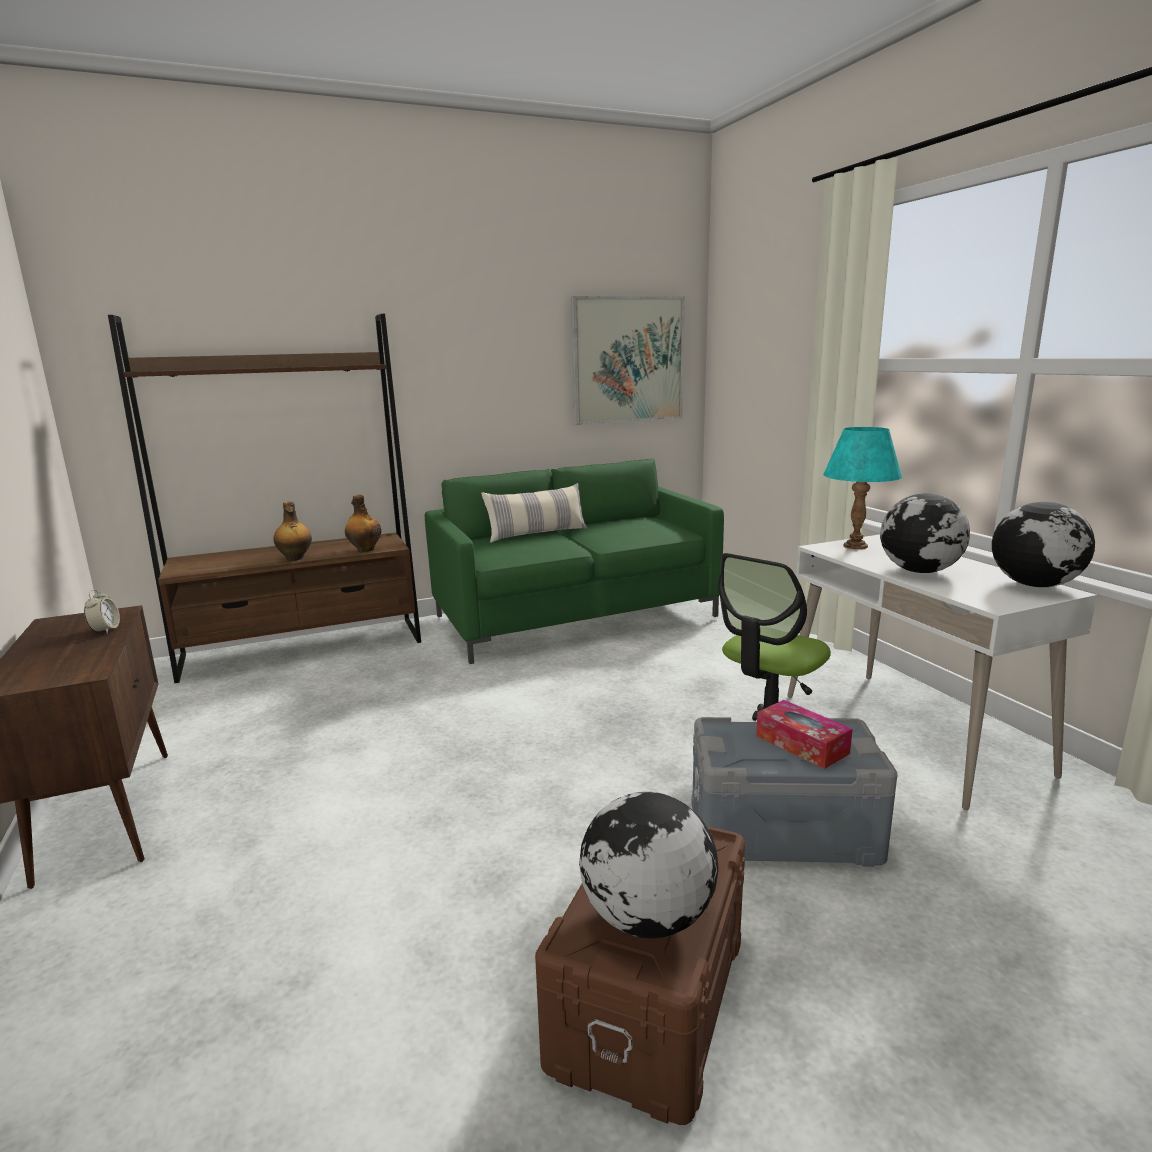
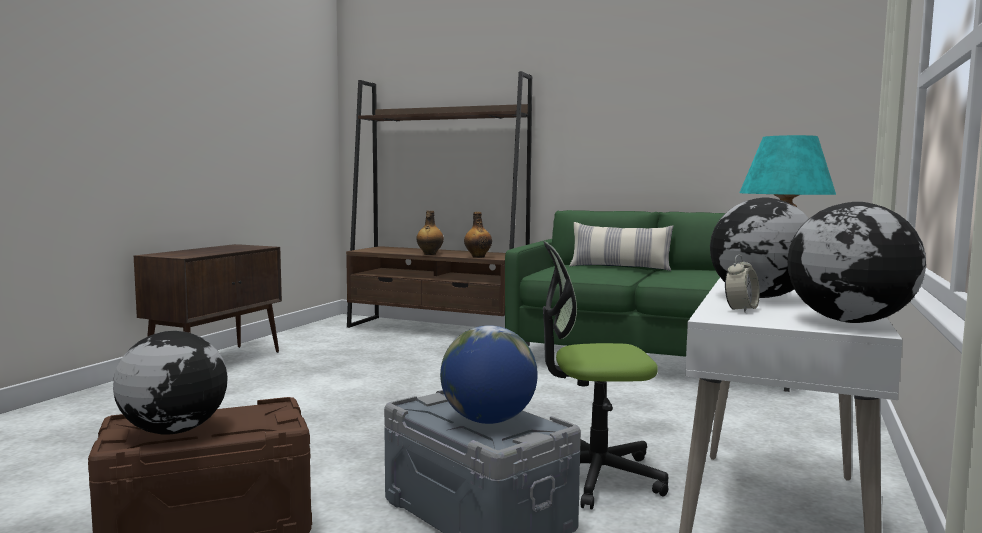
camera: 45 degrees right, 10 degrees down
alarm clock [84,589,120,634] -> alarm clock moved to [725,255,760,313]
picture [571,296,685,425] -> none
tissue box [756,700,852,769] -> globe [440,325,538,424]

